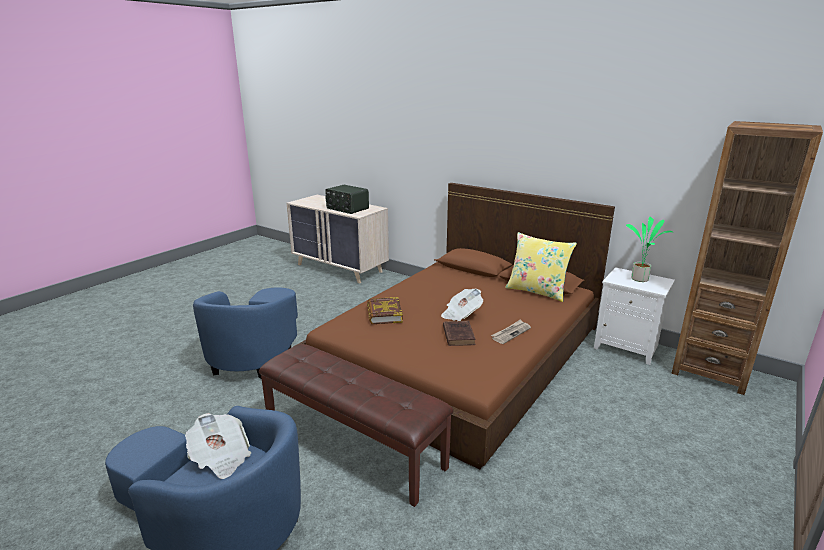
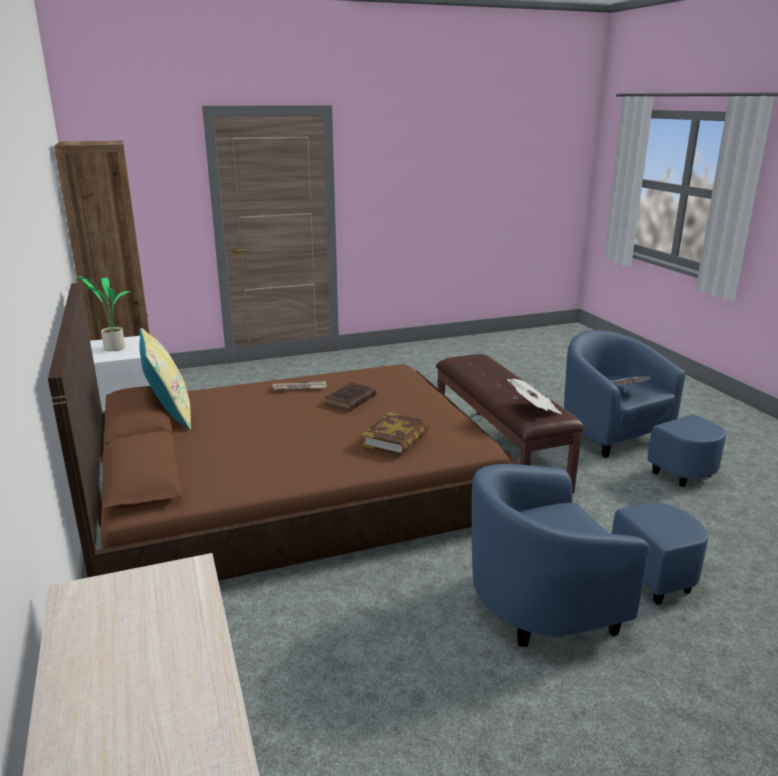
camera: 145 degrees left, 0 degrees up
blue armchair [193,288,298,379] -> blue armchair turned 150 degrees counterclockwise [472,464,708,647]
radio [325,185,369,214] -> none
newspaper [441,289,483,321] -> newspaper moved to [507,379,562,414]

